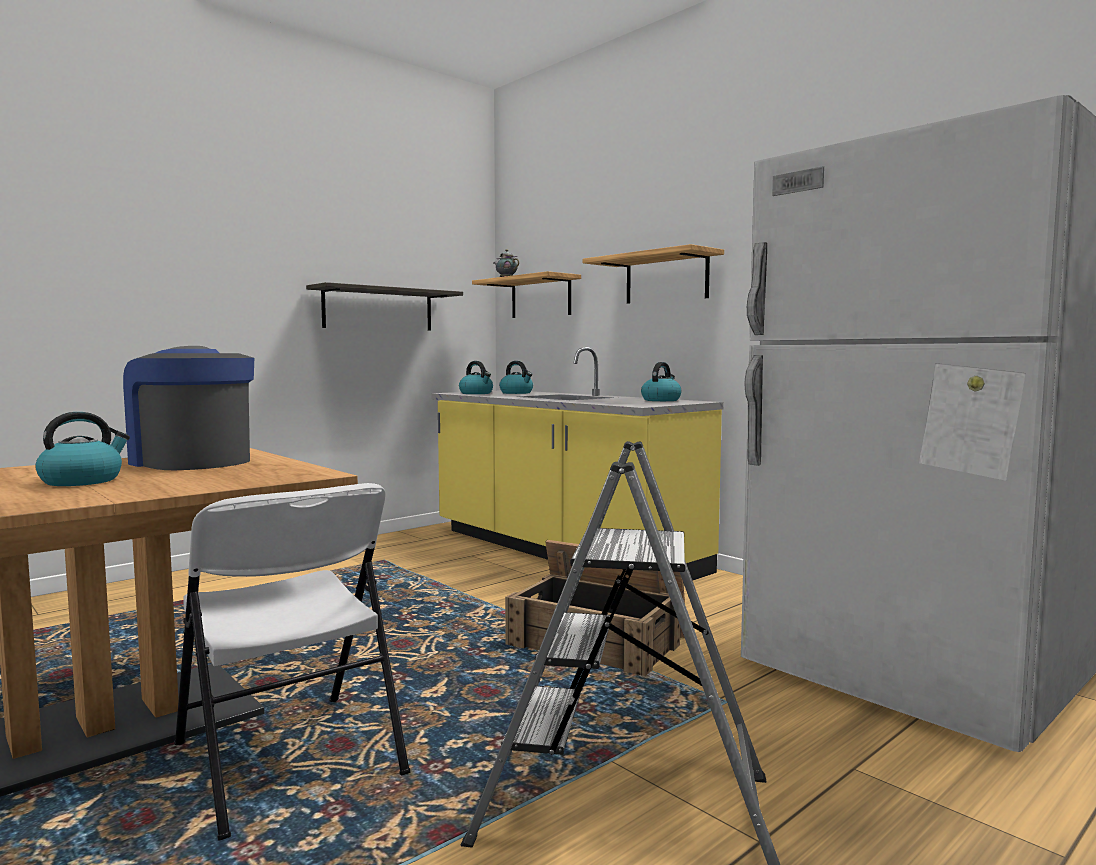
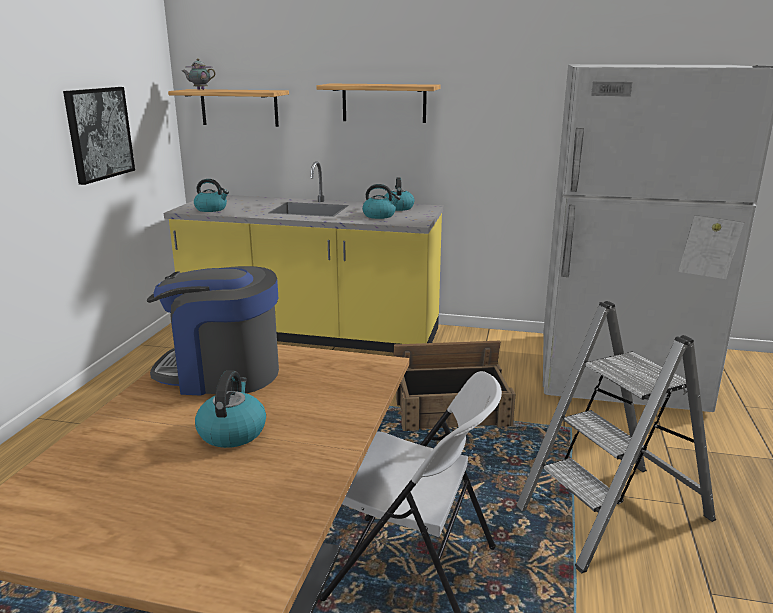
camera: 35 degrees left, 15 degrees up
shelf [306,282,463,331] -> picture [63,87,135,185]
kettle [499,361,533,394] -> kettle moved to [362,184,401,219]

